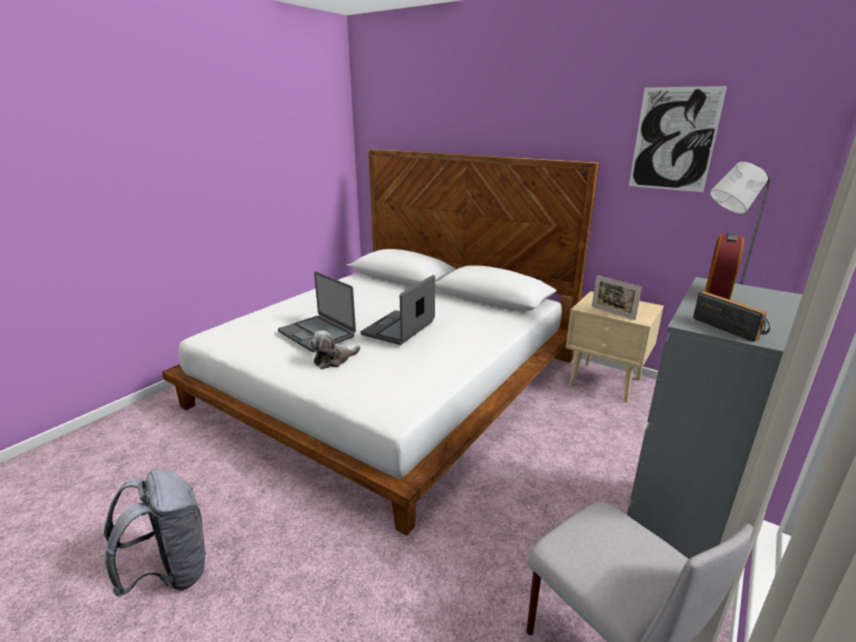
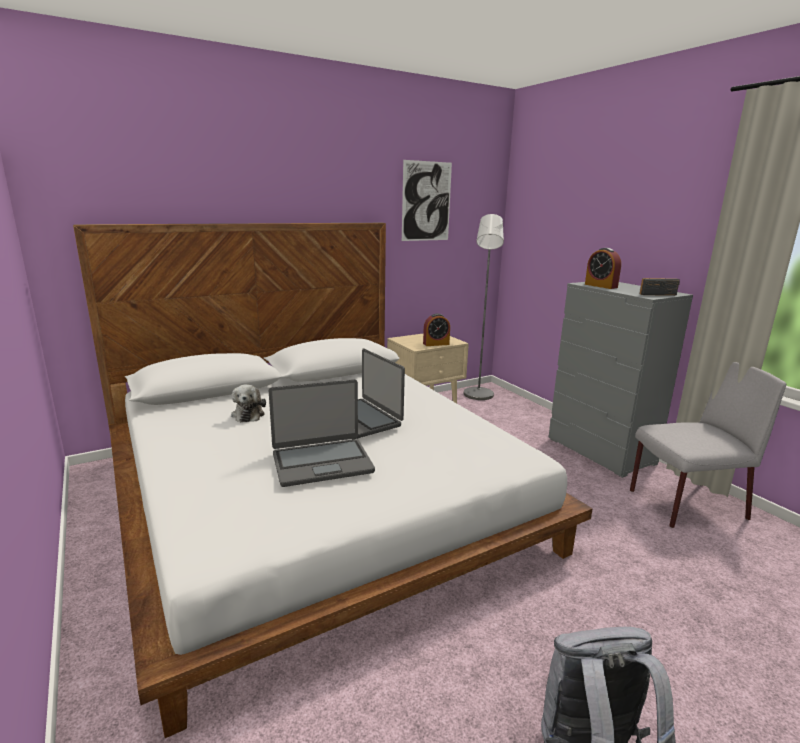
camera: 65 degrees left, 5 degrees down
plush toy [310,330,361,369] -> plush toy moved to [231,384,266,422]
picture frame [592,275,642,320] -> alarm clock [423,313,450,346]

